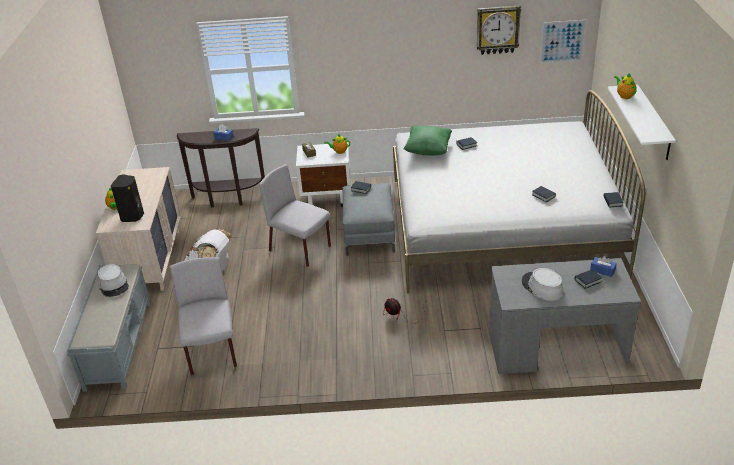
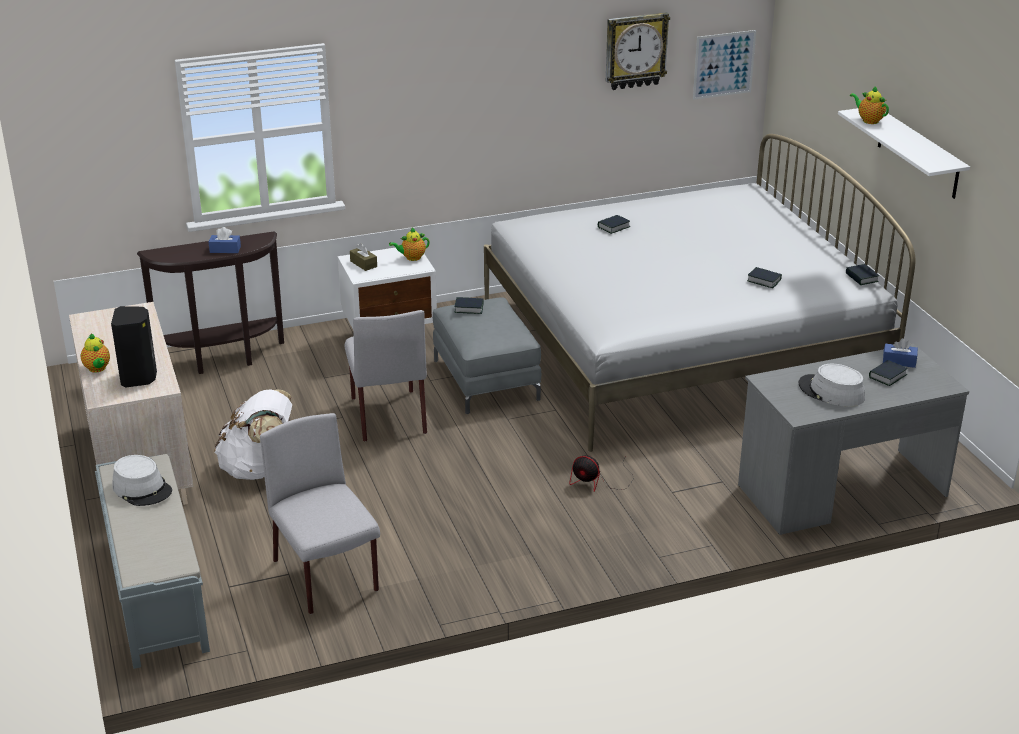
camera: 20 degrees left, 5 degrees down
grey chair [259,164,331,267] -> grey chair turned 120 degrees counterclockwise [344,310,427,442]
green pillow [403,126,452,156] -> none

